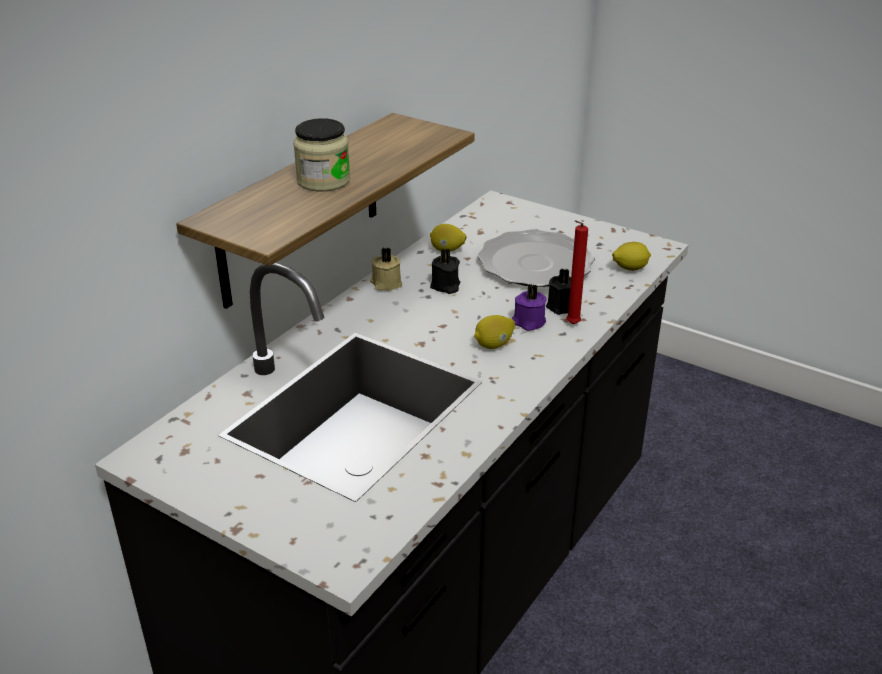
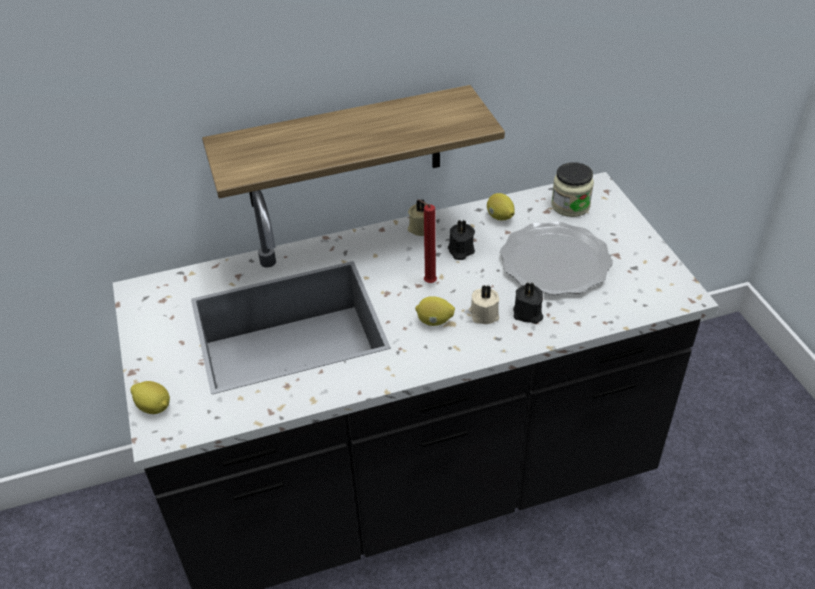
camera: 40 degrees right, 10 degrees up
jar [293,118,350,192] -> jar moved to [551,162,594,217]
purple candle [512,284,546,331] -> beige candle [469,285,499,324]
red candle [566,220,588,324] -> red candle moved to [418,199,437,283]
lemon [612,242,651,271] -> lemon moved to [130,381,170,414]

